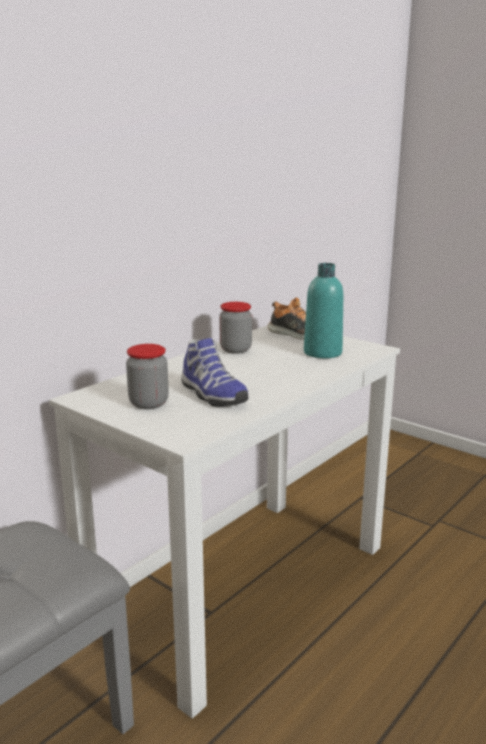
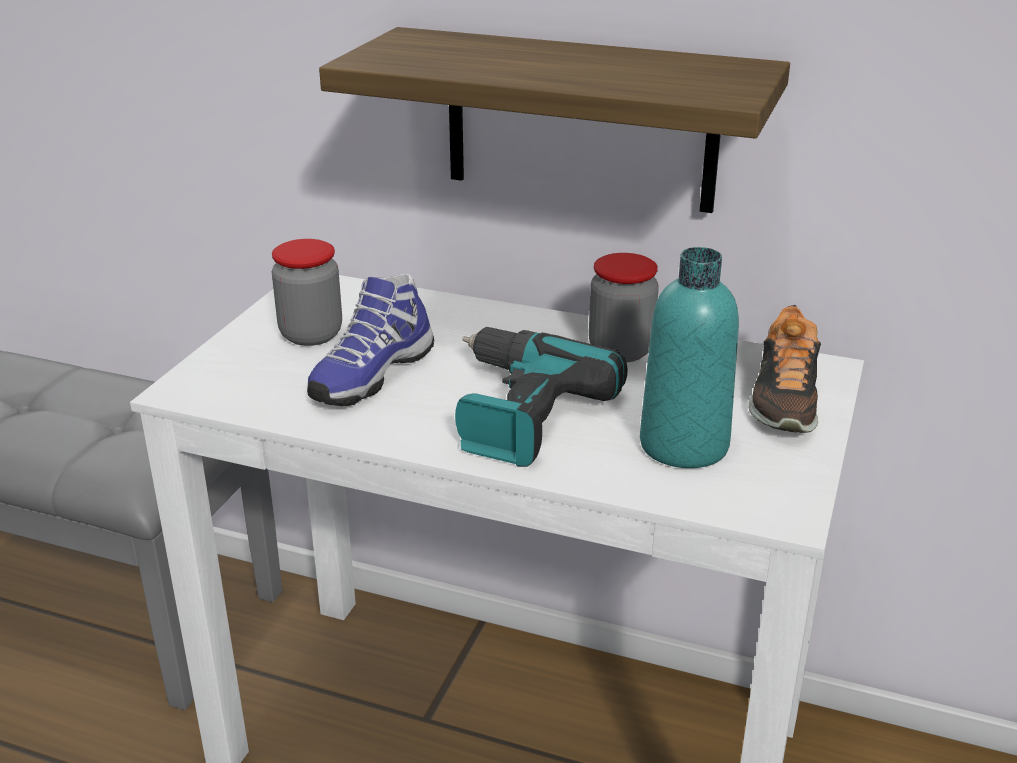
camera: 70 degrees right, 10 degrees up
none -> shelf [319,27,790,213]
none -> power drill [455,327,628,467]

